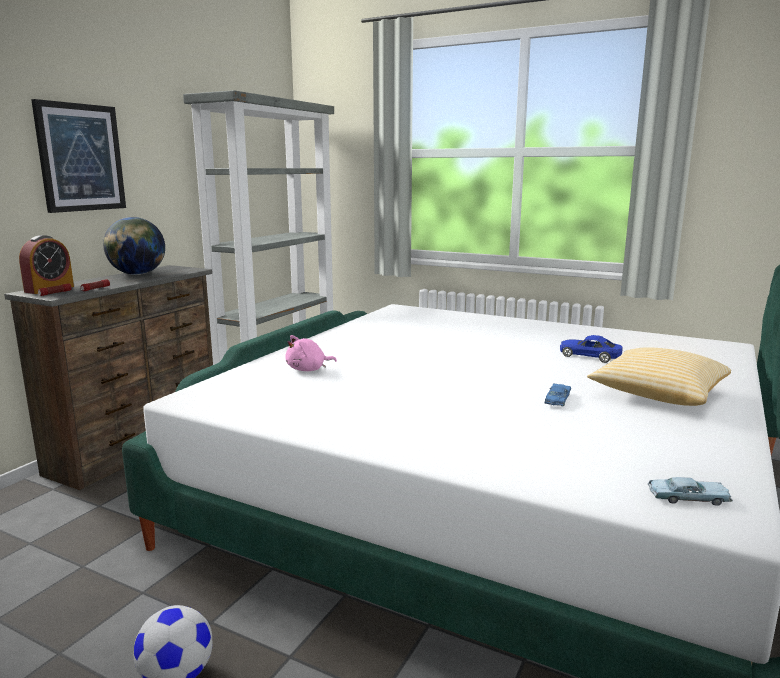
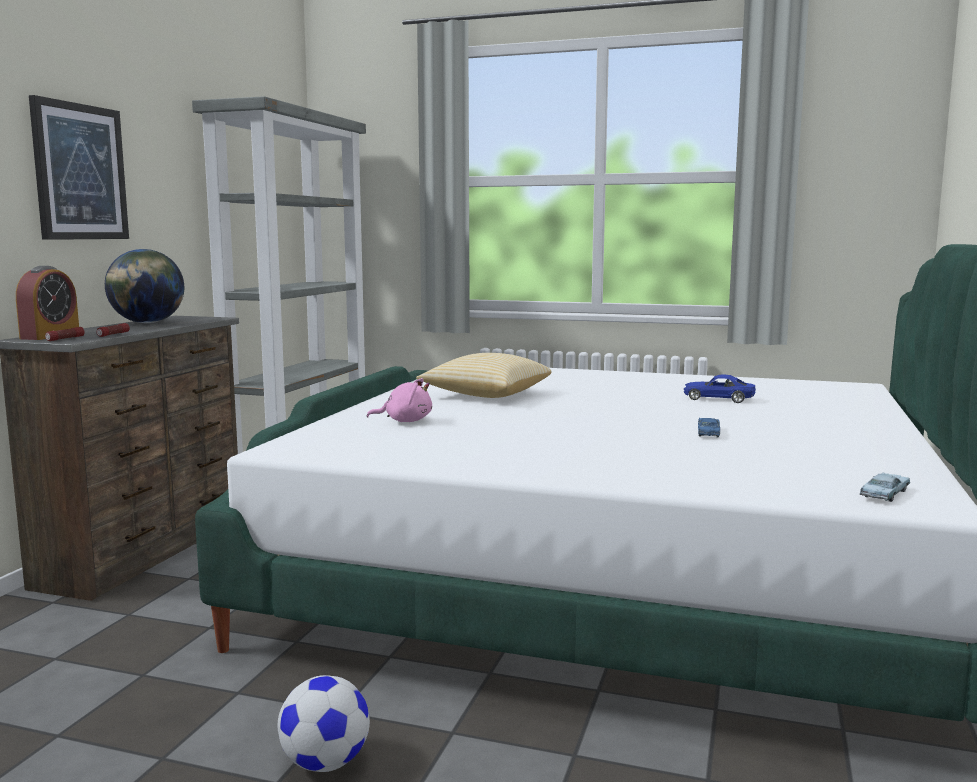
camera: 10 degrees left, 5 degrees down
pink plush toy [285,335,337,371] -> pink plush toy turned 135 degrees counterclockwise [367,378,432,422]
pillow [587,347,731,406] -> pillow moved to [416,353,551,398]
blue toy car [648,477,733,506] -> blue toy car turned 45 degrees counterclockwise [860,472,910,502]

